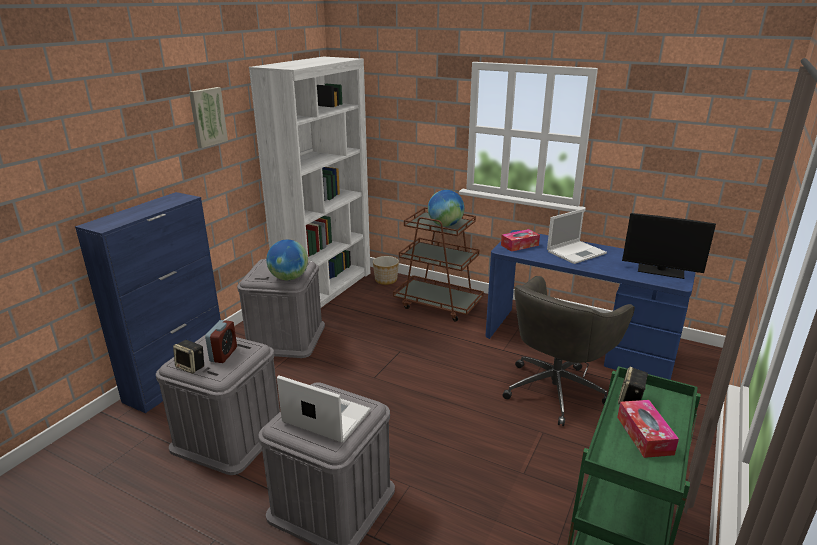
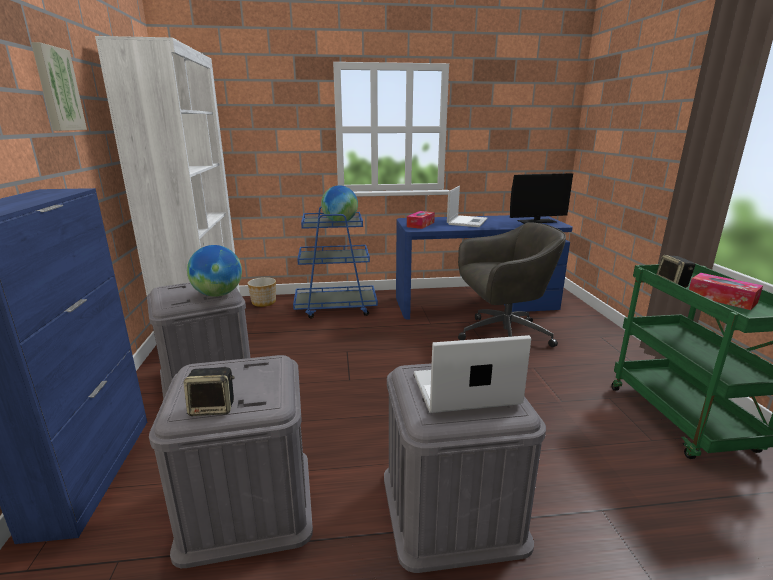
camera: 35 degrees left, 5 degrees down
alarm clock [205,320,237,363] -> none
brown cart [393,207,484,322] -> blue cart [293,207,378,319]
grey office chair [503,276,635,426] -> grey office chair turned 105 degrees counterclockwise [458,222,566,347]

